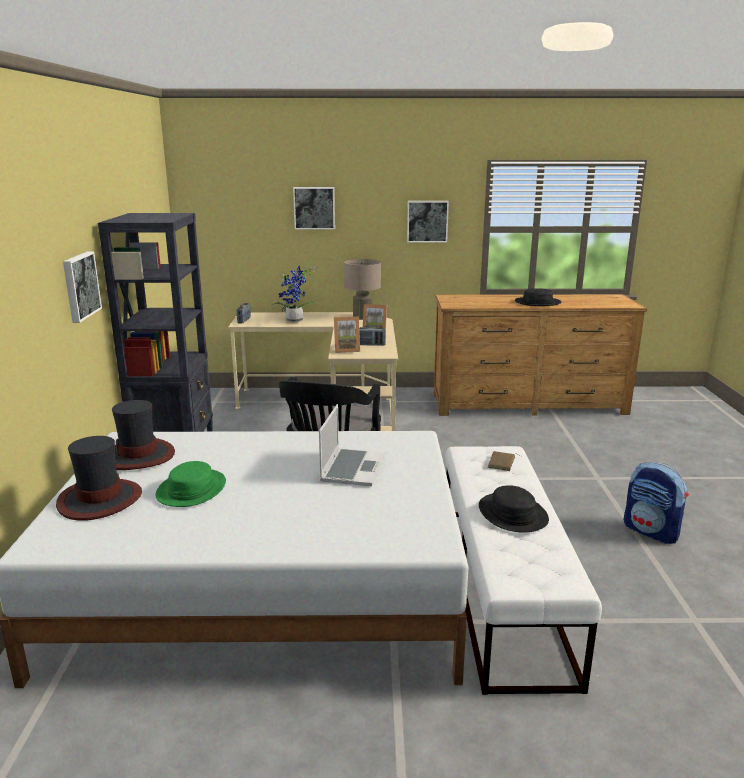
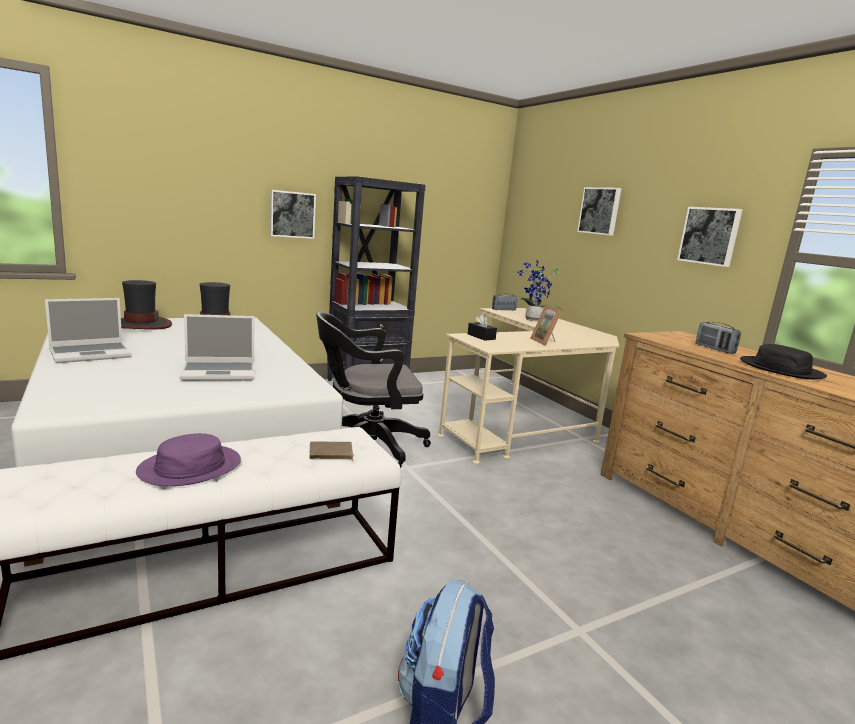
camera: 60 degrees right, 5 degrees down
green hat [155,461,226,507] -> none
picture frame [334,317,360,353] -> black tissue box [468,314,497,341]
beige table lamp [344,259,381,320] -> none
radio [359,326,386,346] -> radio moved to [696,322,741,354]
black hat [479,485,549,533] -> purple hat [136,433,241,486]
none -> laptop [45,298,132,363]

